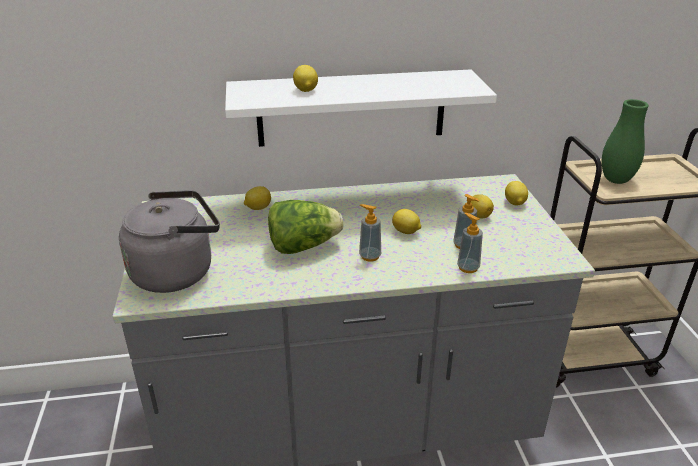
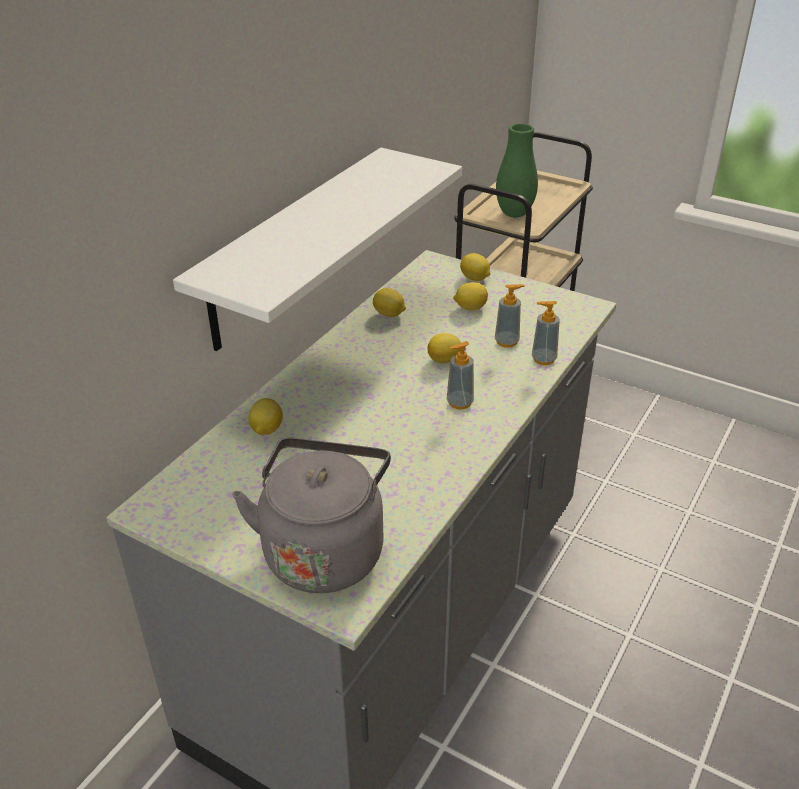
camera: 50 degrees left, 5 degrees up
lettuce [268,200,343,254] -> none
lemon [293,65,318,92] -> lemon moved to [373,288,406,317]

